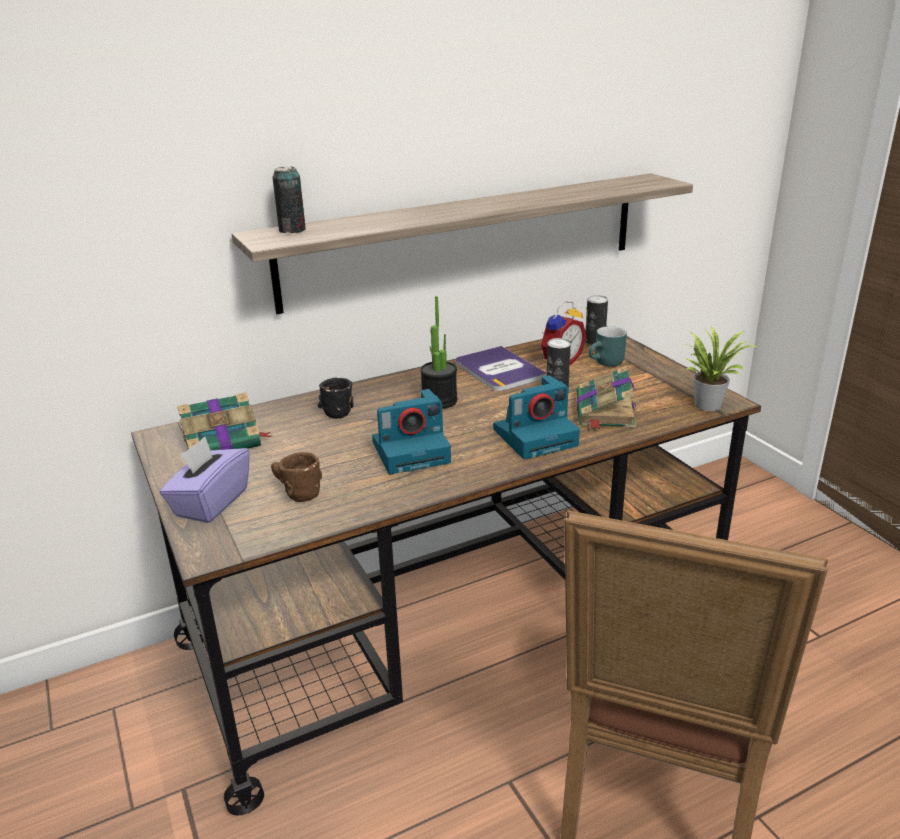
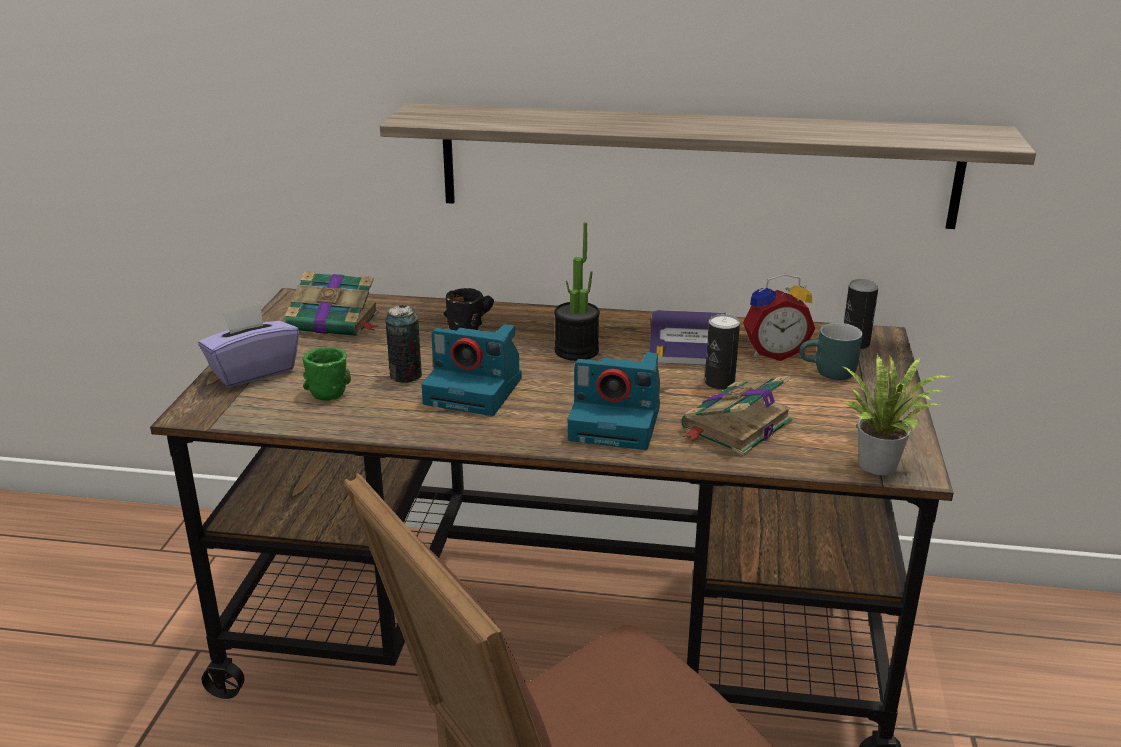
camera: 35 degrees right, 0 degrees up
brown mug [271,452,322,502] -> green mug [302,347,351,401]
can [273,167,306,233] -> can moved to [386,305,422,383]

